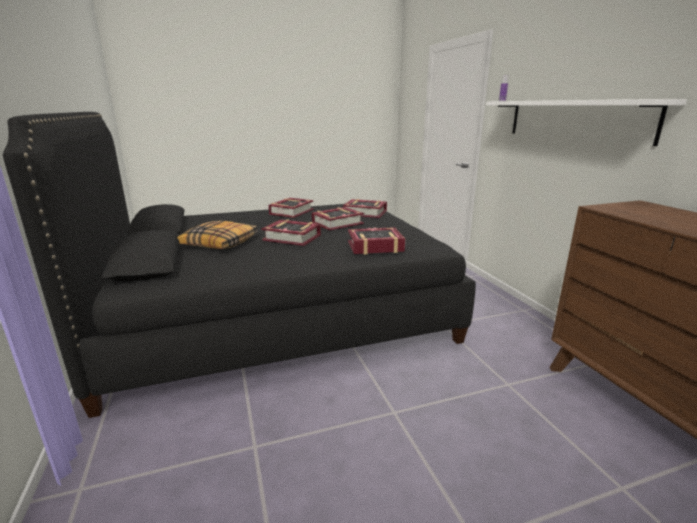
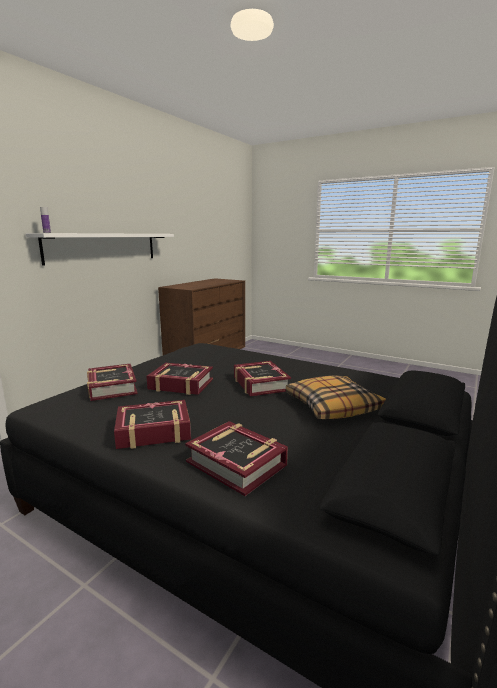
camera: 130 degrees left, 5 degrees down
book [348,227,405,254] -> book moved to [185,421,288,496]

